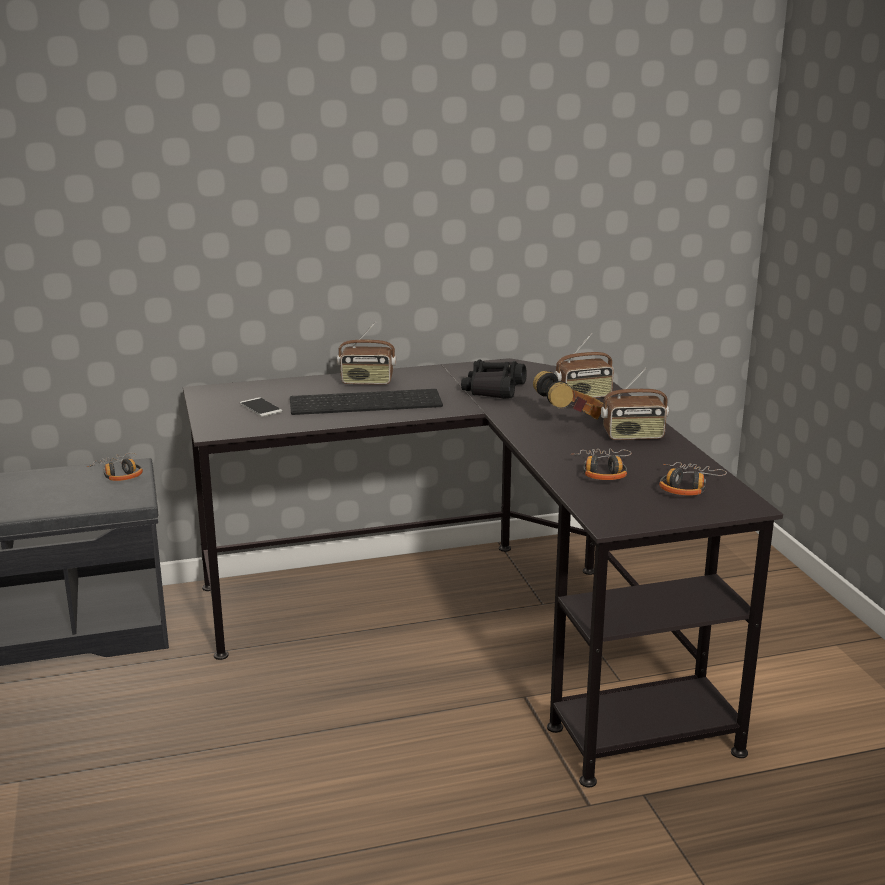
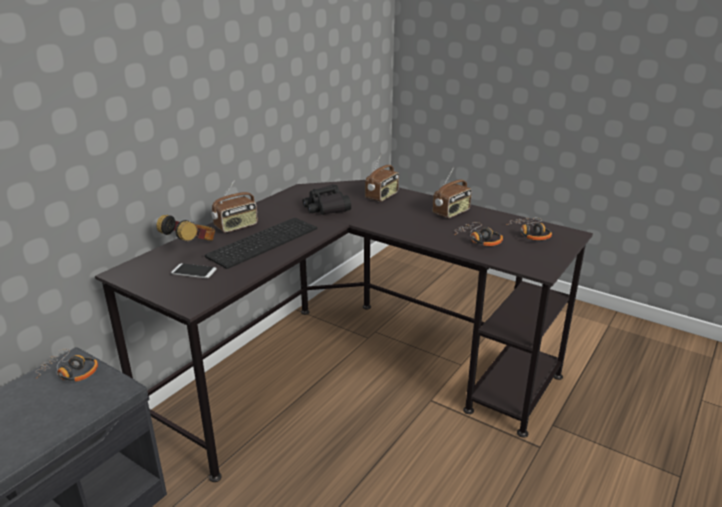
camera: 40 degrees left, 5 degrees up
headphones [533,371,603,420] -> headphones moved to [157,214,215,241]

